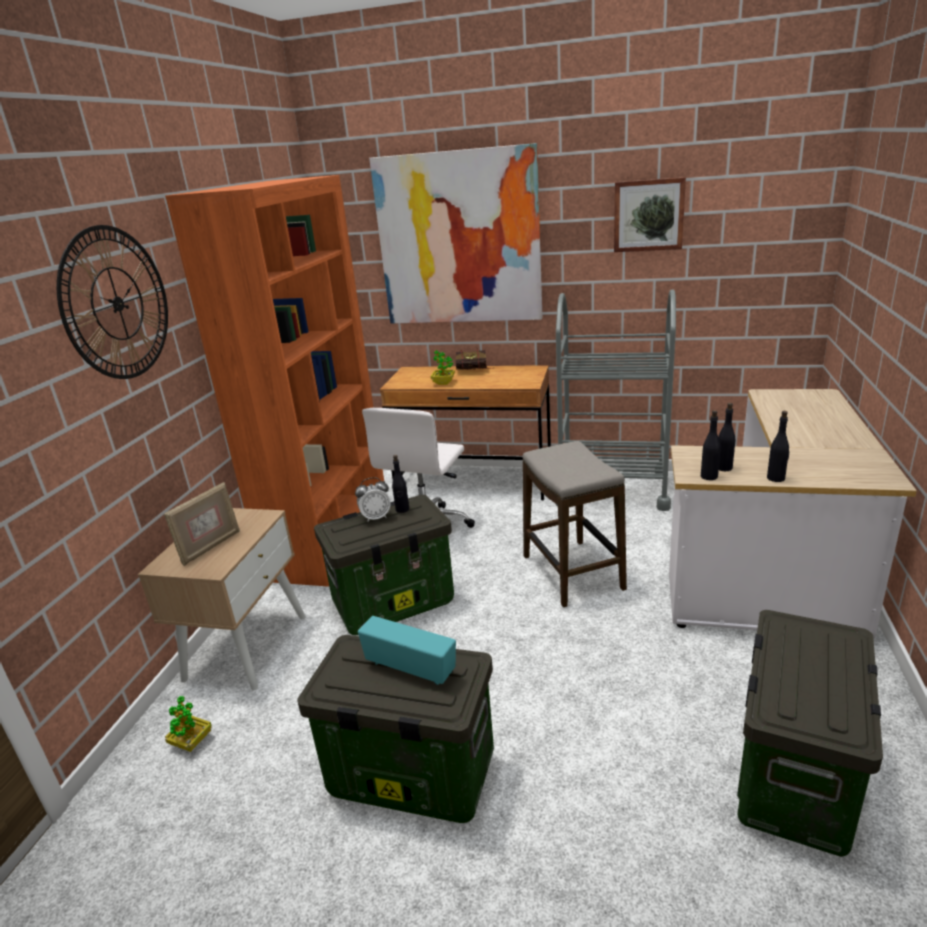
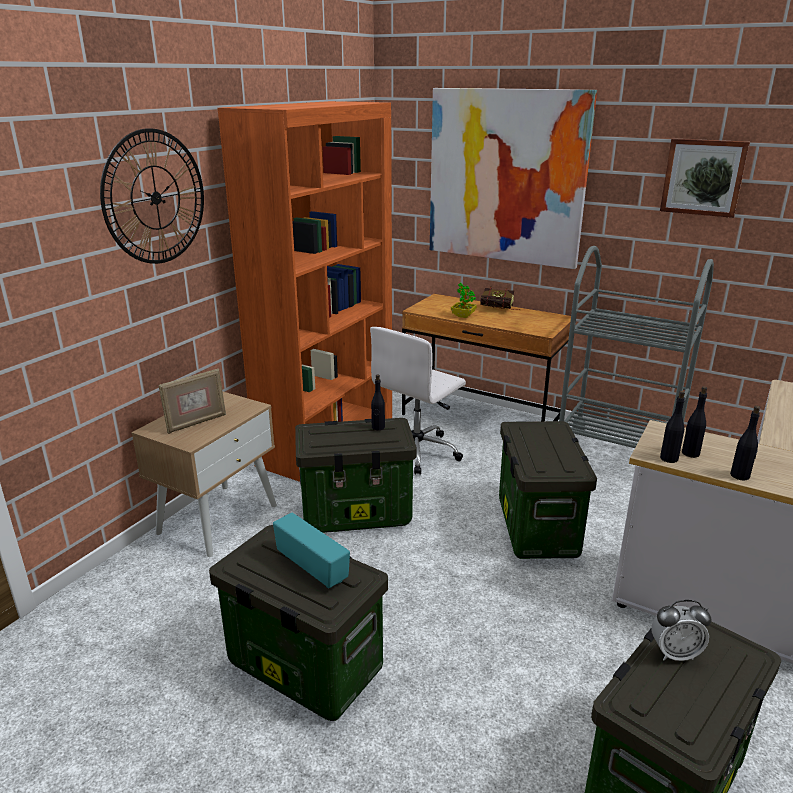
camera: 15 degrees right, 0 degrees up
potted plant [165,696,212,752] -> none
alarm clock [355,477,391,522] -> alarm clock moved to [651,600,711,661]
stool [523,441,627,607] -> storage box [499,421,597,559]

